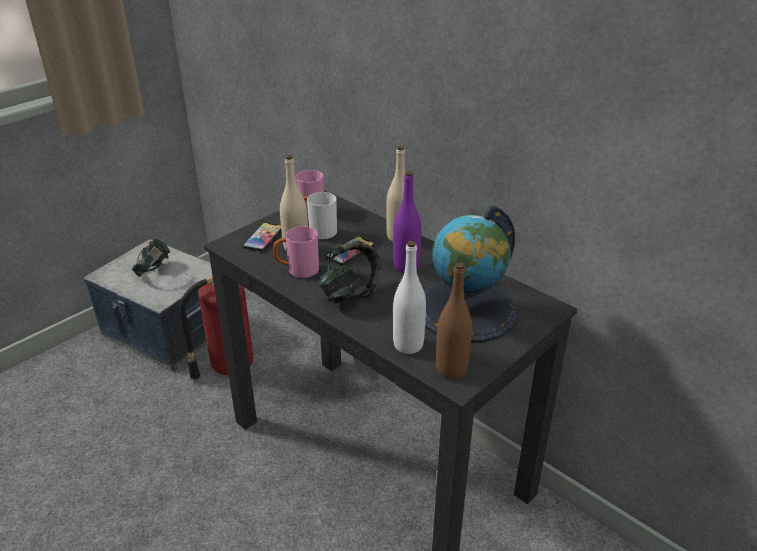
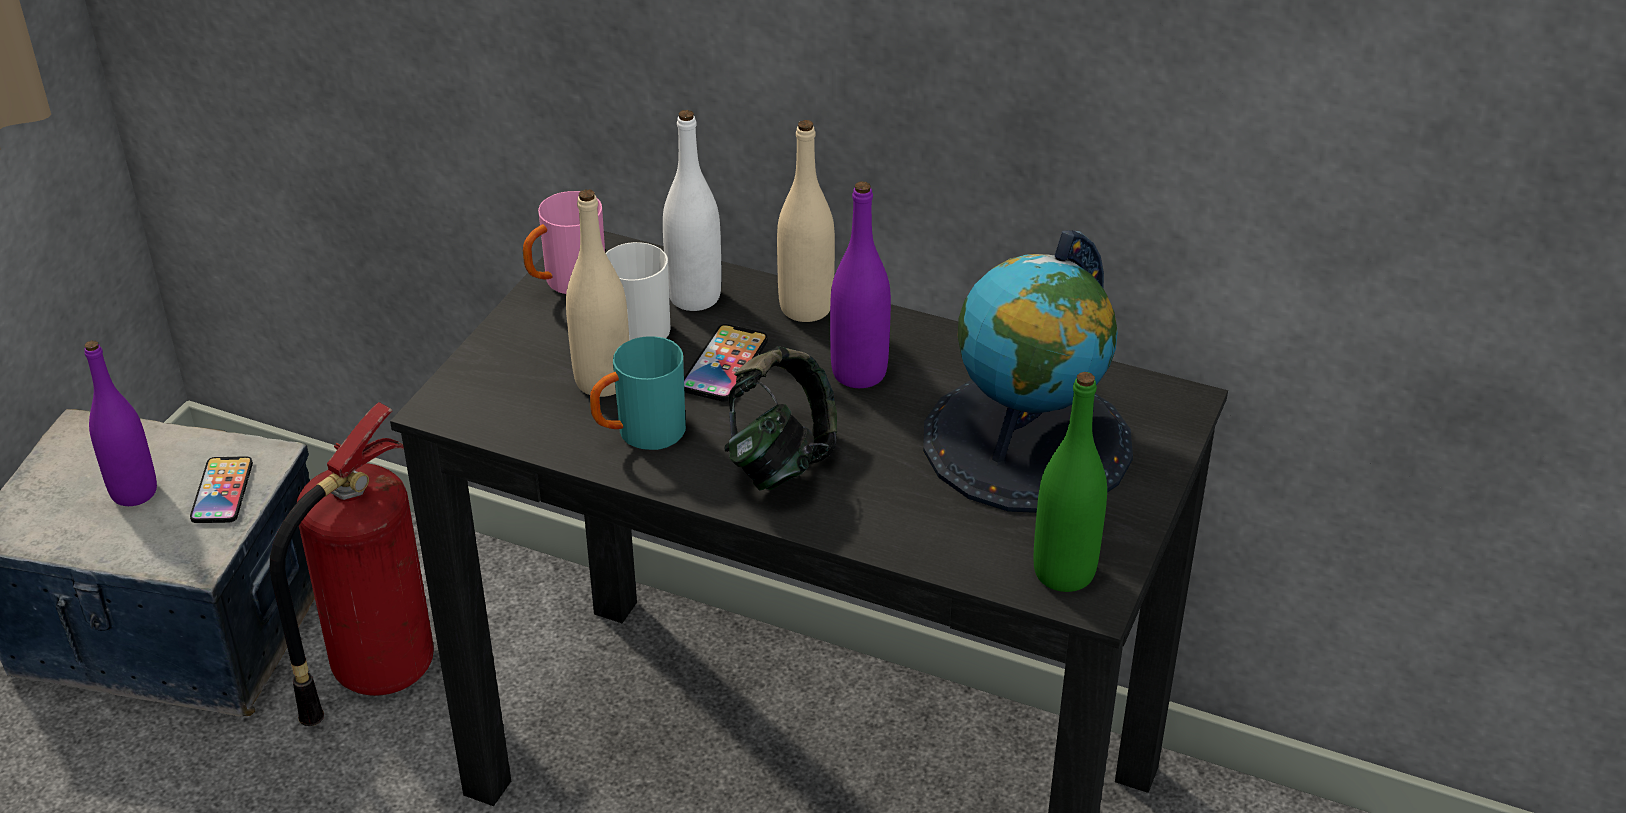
camera: 20 degrees left, 5 degrees up
headphones [132,239,170,277] -> purple bottle [84,341,157,506]
phone [242,222,281,251] -> phone moved to [190,456,253,523]
pink mug [273,226,319,278] -> turquoise mug [590,336,686,450]
white bottle [393,241,426,354] -> white bottle moved to [663,110,721,311]
brown bottle [436,262,472,379] -> green bottle [1034,372,1107,592]

